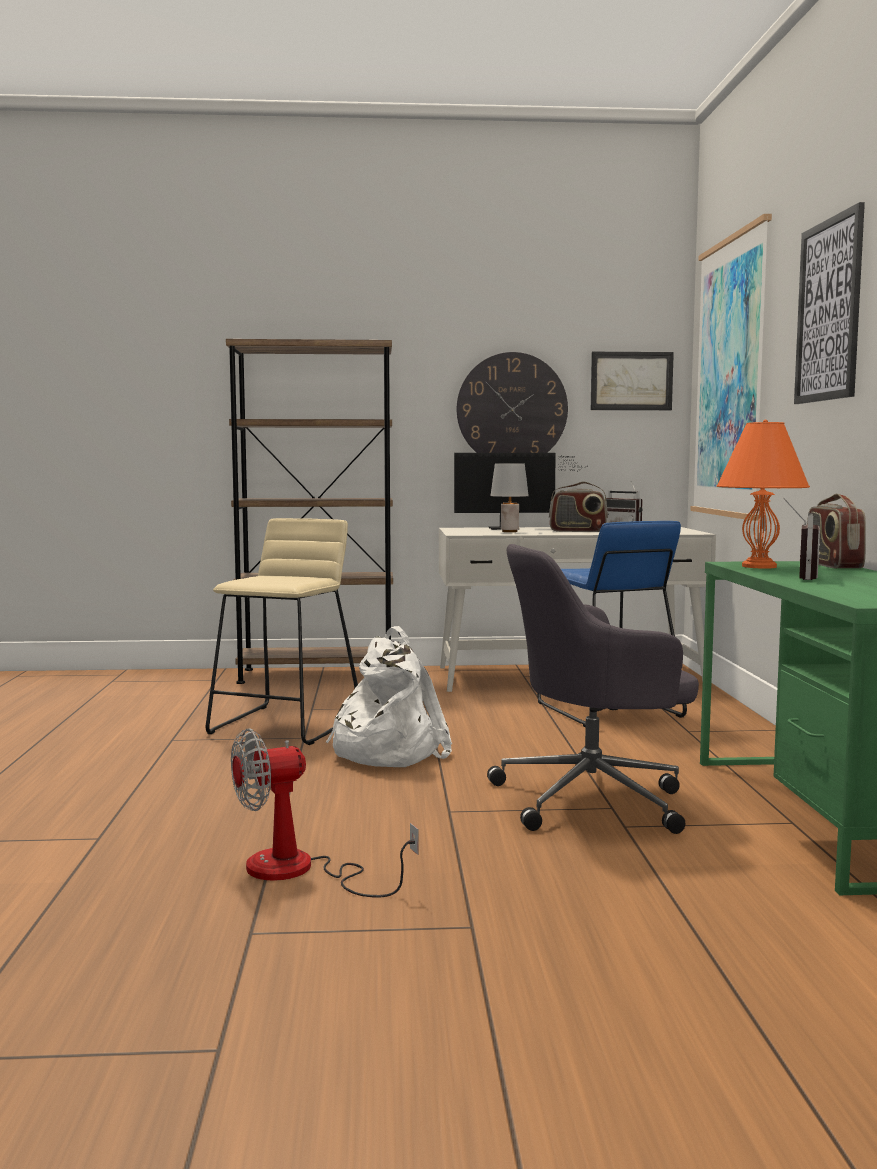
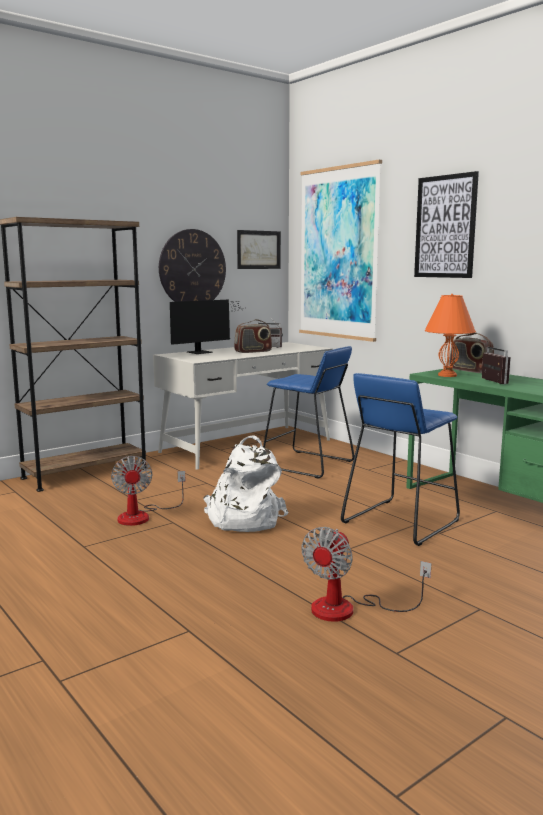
camera: 35 degrees left, 5 degrees up
beige stool [206,518,358,745] -> fan [111,456,185,526]
grey office chair [487,544,699,834] -> blue stool [341,373,460,546]
grey table lamp [490,463,529,532] -> none

